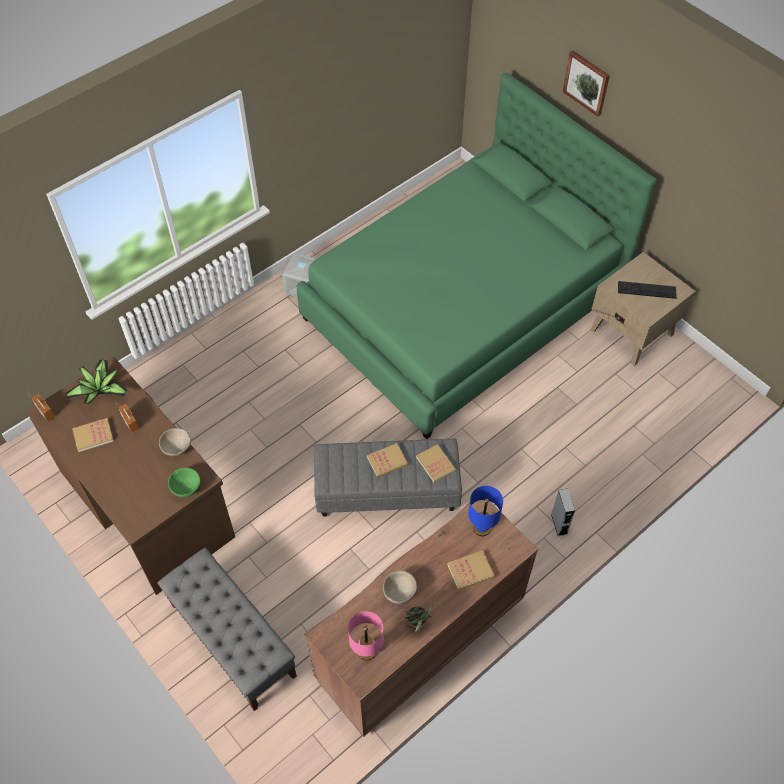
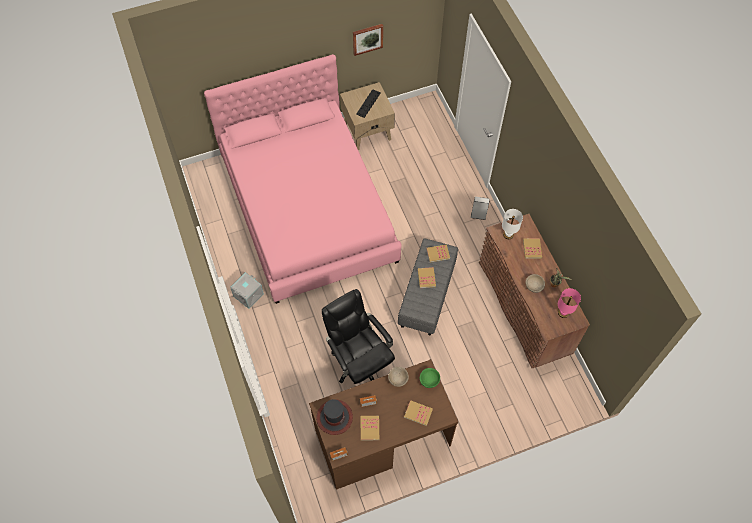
camera: 70 degrees left, 5 degrees up
potted plant [66,359,127,404] -> hat [316,399,353,435]
grey bench [158,548,297,711] -> none
green bed [297,73,656,439] -> pink bed [204,54,401,304]
blue table lamp [468,486,503,536] -> white table lamp [502,209,523,239]
picture [563,51,610,116] -> picture moved to [353,24,383,56]
none -> black office chair [322,289,395,384]
none -> book [404,400,433,426]

